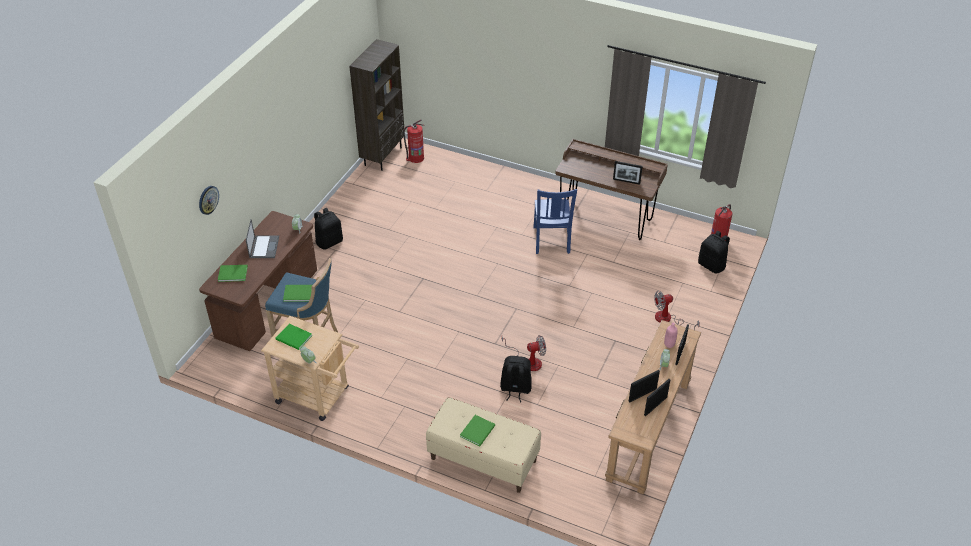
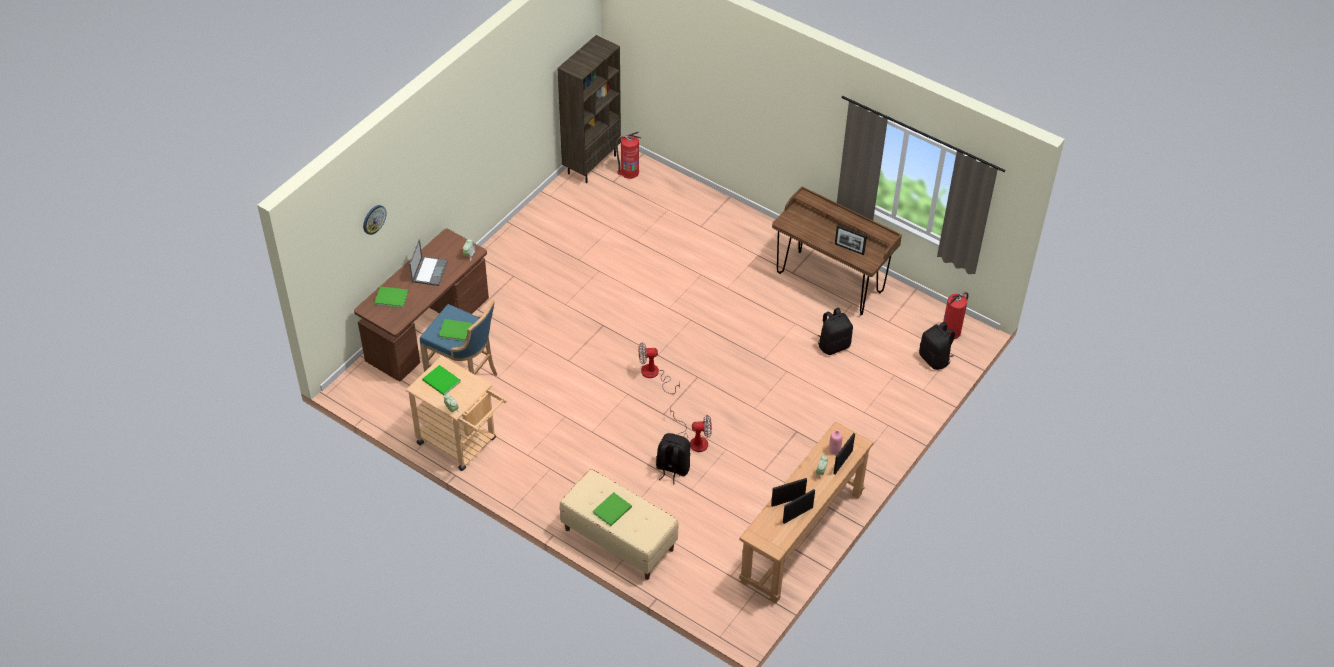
camera: 10 degrees right, 5 degrees up
black backpack [314,208,343,250] -> black backpack moved to [818,308,853,355]
blue chair [533,189,577,254] -> none
fan [654,291,700,330] -> fan moved to [639,342,680,394]

